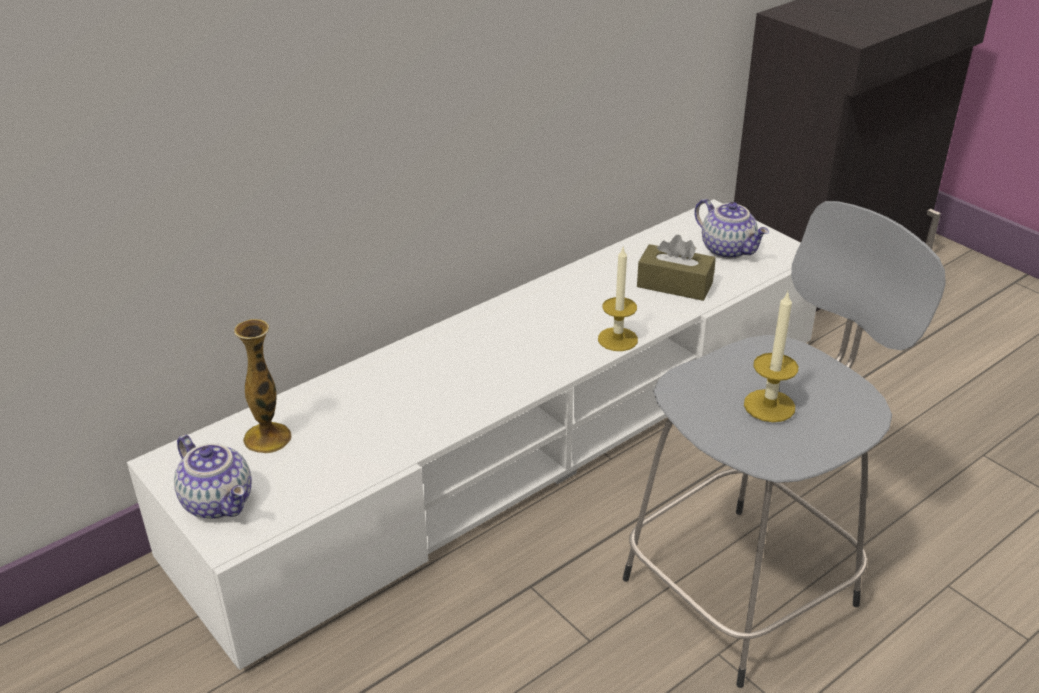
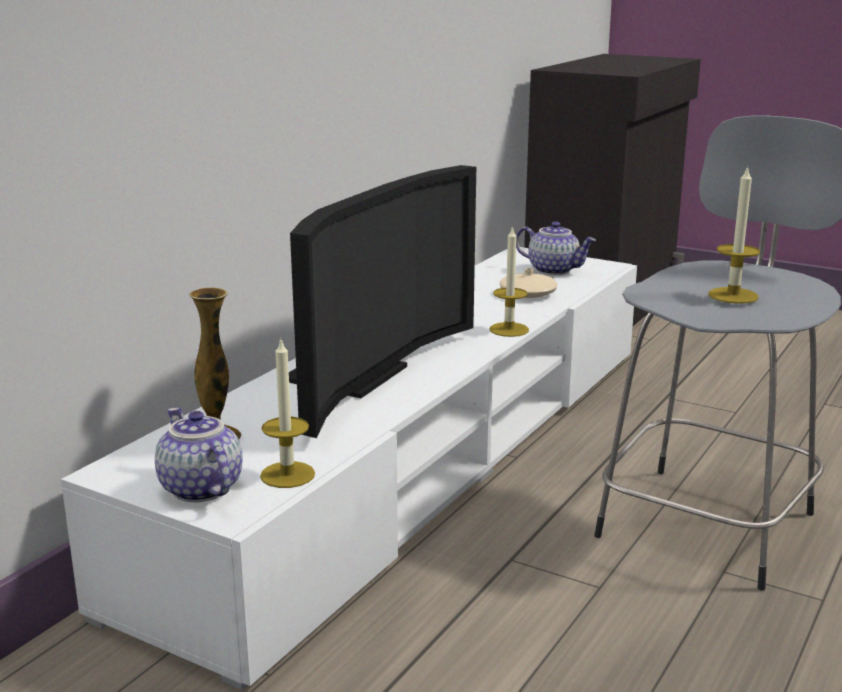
camera: 20 degrees left, 15 degrees down
teapot [174,435,252,519] -> teapot turned 150 degrees counterclockwise [155,407,242,502]
brown tissue box [637,235,716,301] -> beige vase [500,268,557,298]
none -> candle [260,340,315,488]
none -> television [289,165,476,438]

